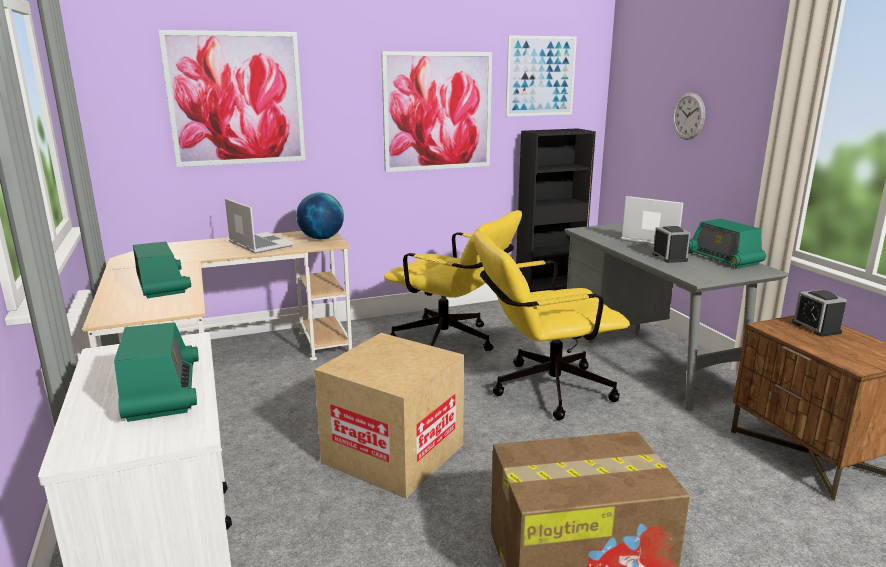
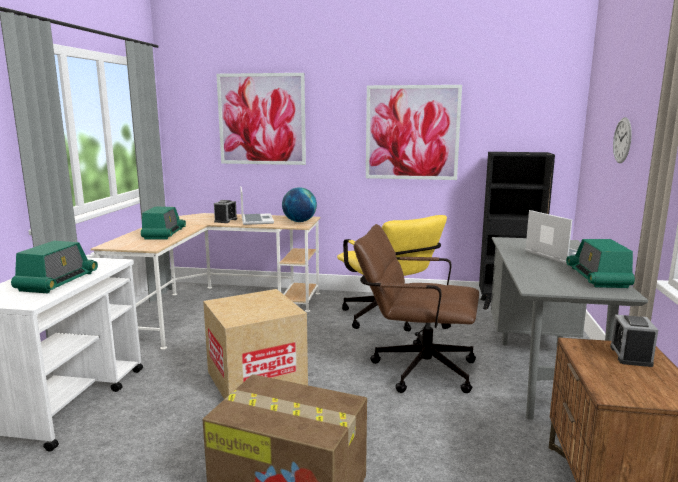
camera: 30 degrees right, 5 degrees down
yellow office chair [473,231,630,420] -> brown office chair [354,224,479,393]
picture [506,35,577,116] -> none
alarm clock [652,226,691,263] -> alarm clock moved to [214,200,237,223]

